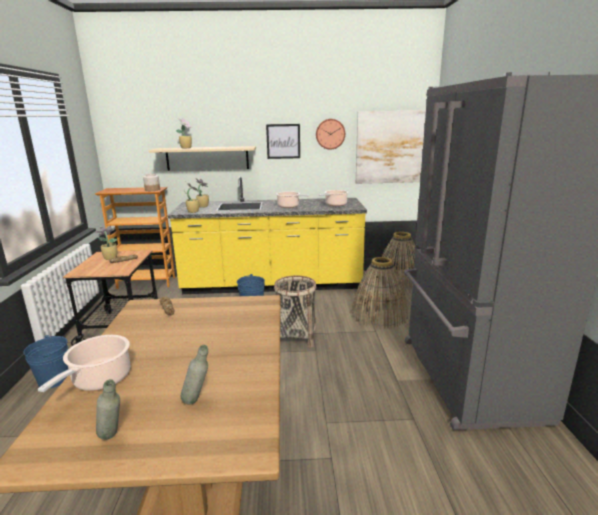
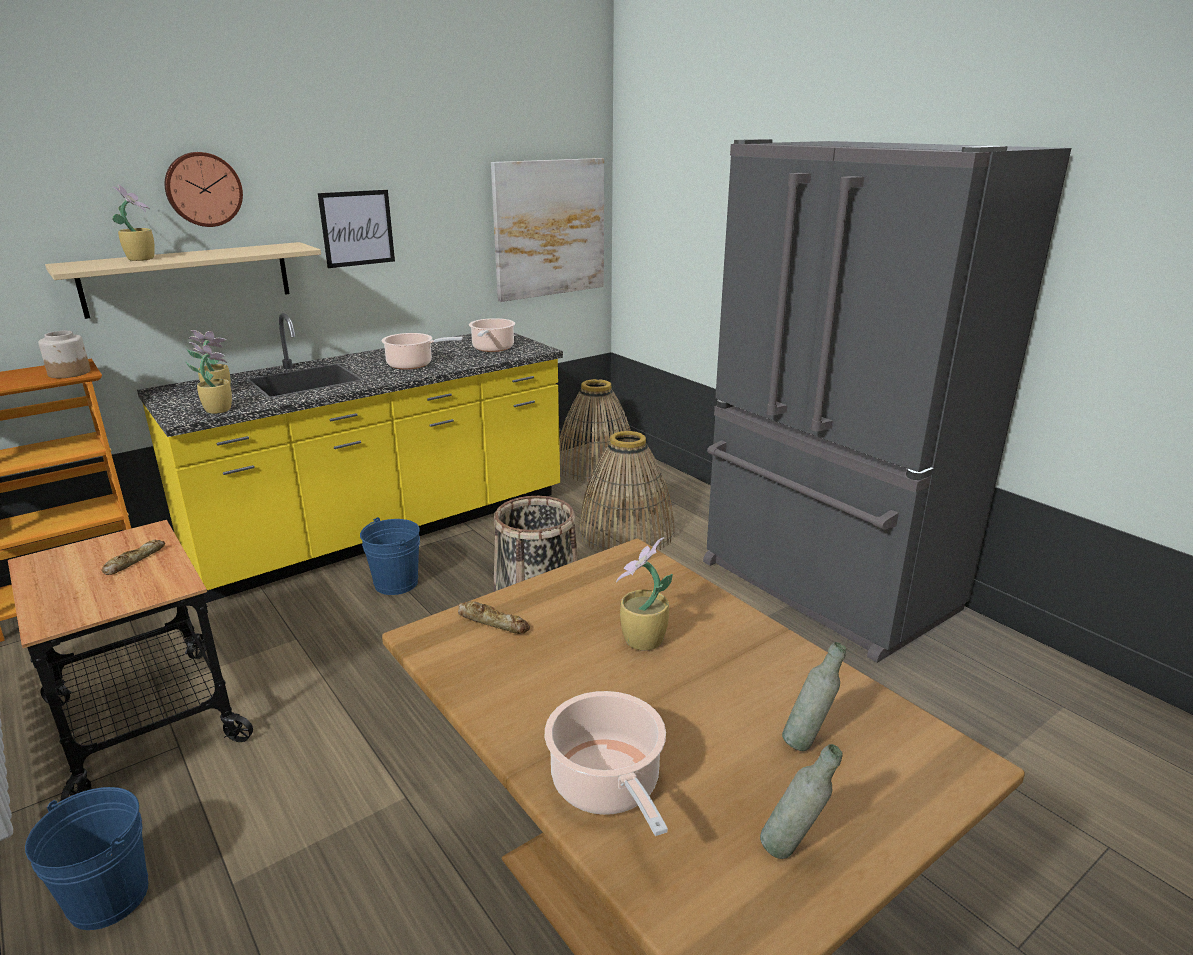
camera: 35 degrees left, 5 degrees up
potted plant [95,226,117,260] -> potted plant moved to [616,537,673,651]
wall clock [316,119,345,150] -> wall clock moved to [165,152,243,227]

